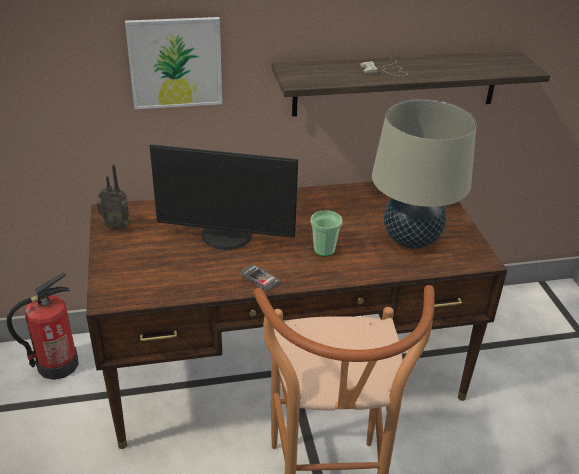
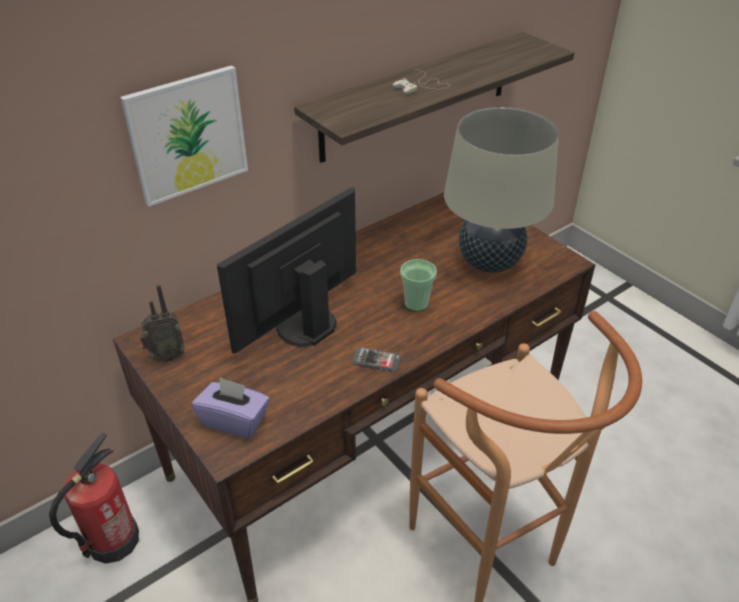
camera: 25 degrees left, 5 degrees up
monitor [149,144,298,250] -> monitor turned 150 degrees clockwise [217,187,356,354]
none -> purple tissue box [192,378,270,438]

